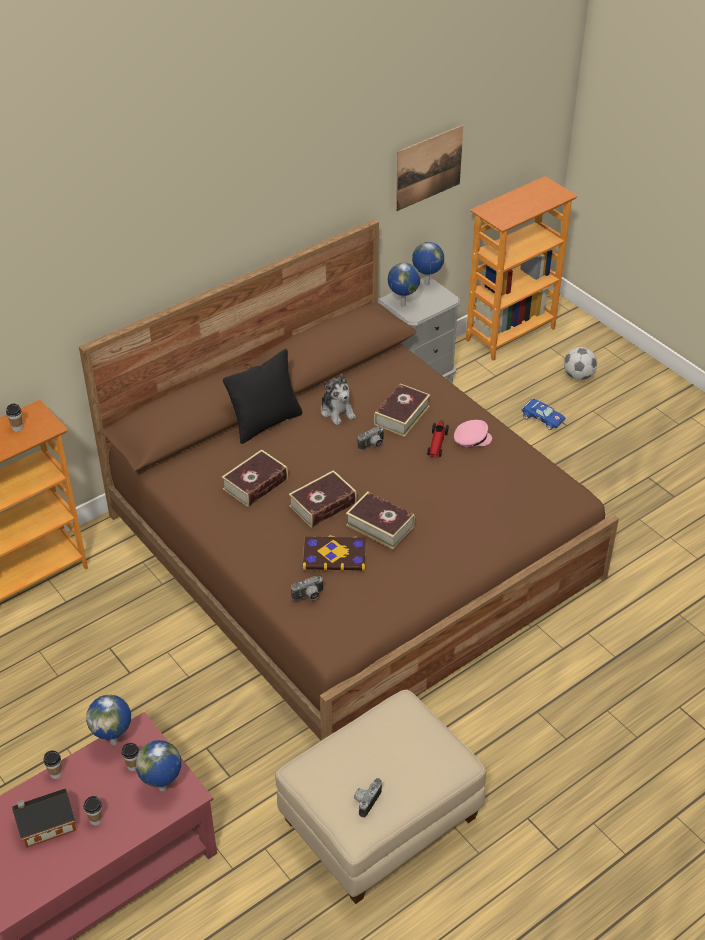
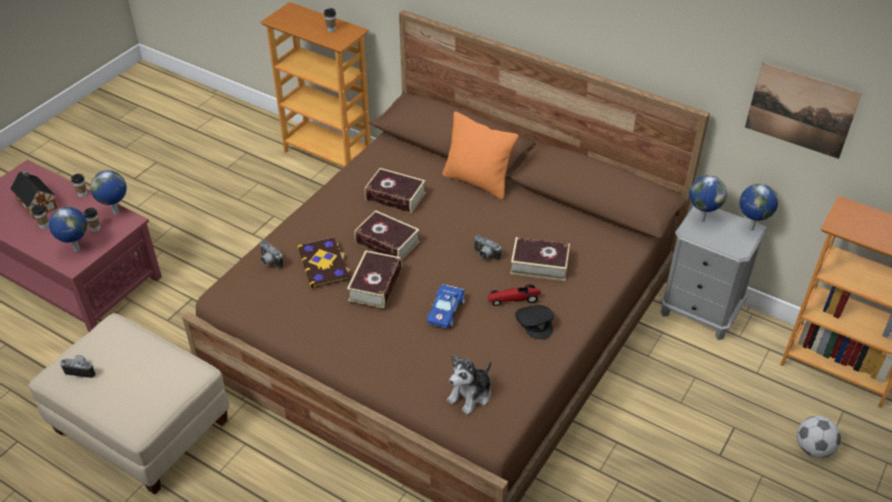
camera: 70 degrees right, 0 degrees up
black pillow [223,349,302,444] -> orange pillow [442,111,519,199]
plush toy [321,374,356,425] -> plush toy moved to [447,355,491,415]
pink cap [454,420,492,447] -> black cap [515,305,554,339]
blue toy car [522,399,565,430] -> blue toy car moved to [427,284,465,328]

